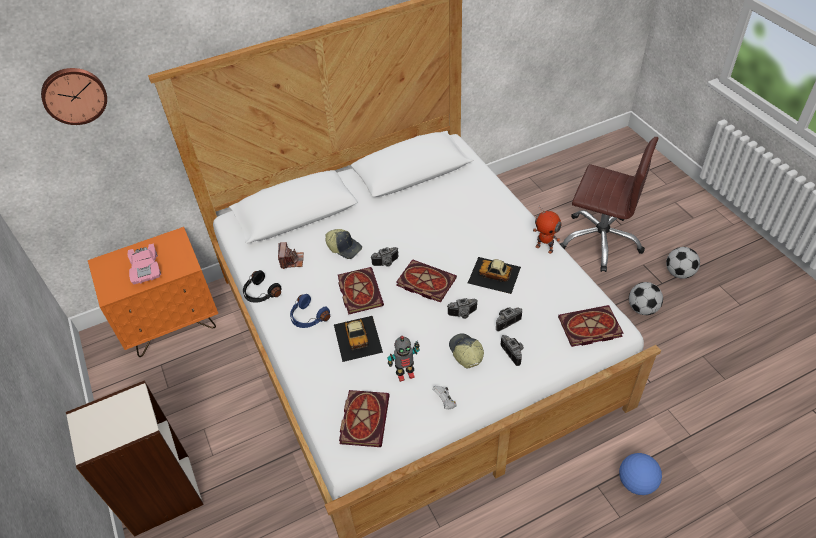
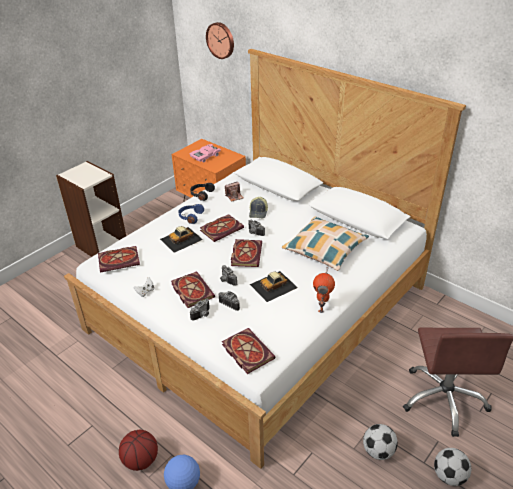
camera: 65 degrees right, 10 degrees down
toy robot [388,336,419,382] -> none
cap [449,334,484,368] -> book [171,271,215,308]
toy car [468,257,521,294] -> toy car turned 120 degrees counterclockwise [250,271,298,302]
none -> basketball [119,430,158,471]
none -> pillow [282,216,369,271]

